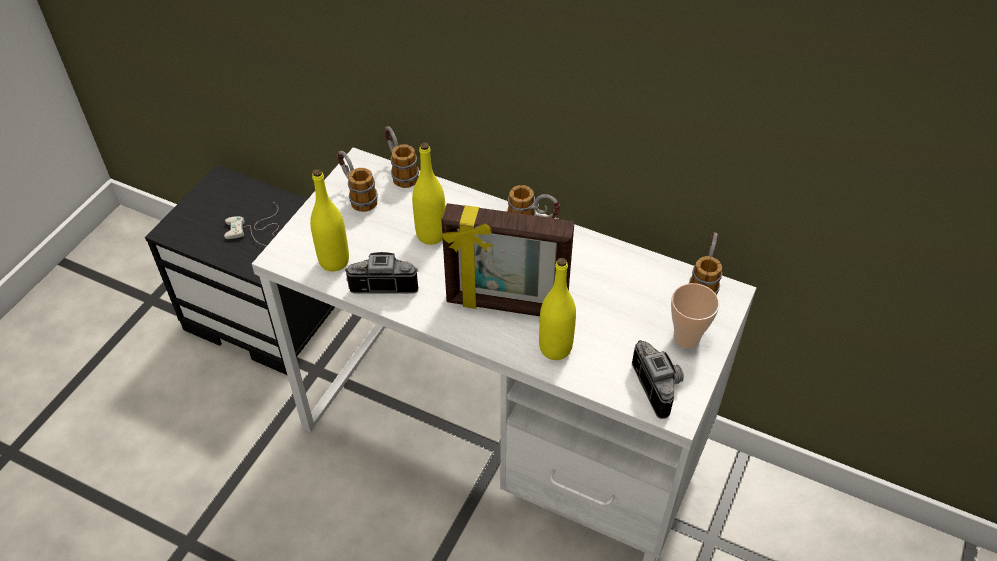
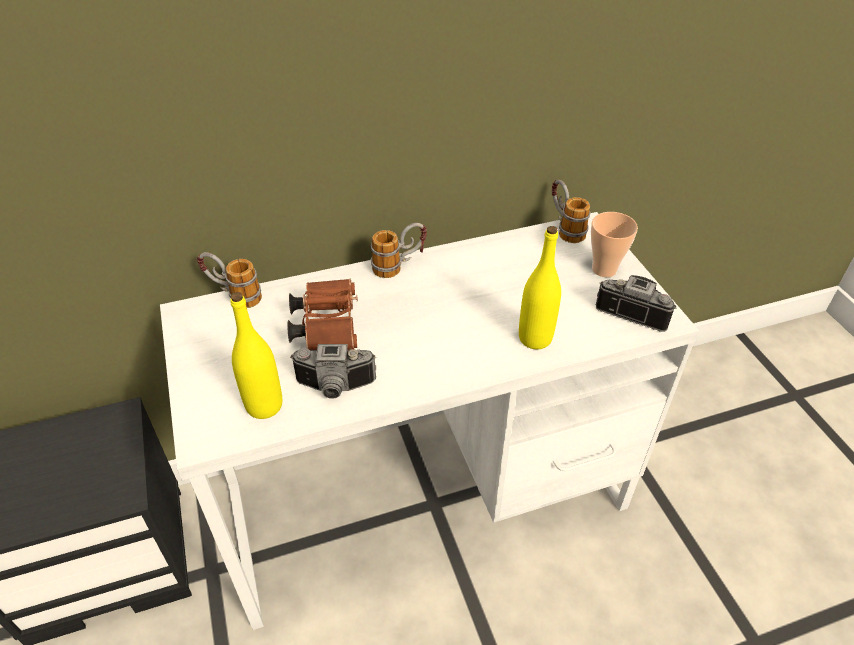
camera: 45 degrees left, 5 degrees down
white game controller [224,203,279,246] -> none
mug [337,151,378,212] -> none
camera [345,252,419,294] -> camera turned 135 degrees counterclockwise [290,344,376,399]
yellow bottle [412,142,445,245] -> brown binoculars [287,279,358,350]
picture frame [441,203,574,316] -> none

